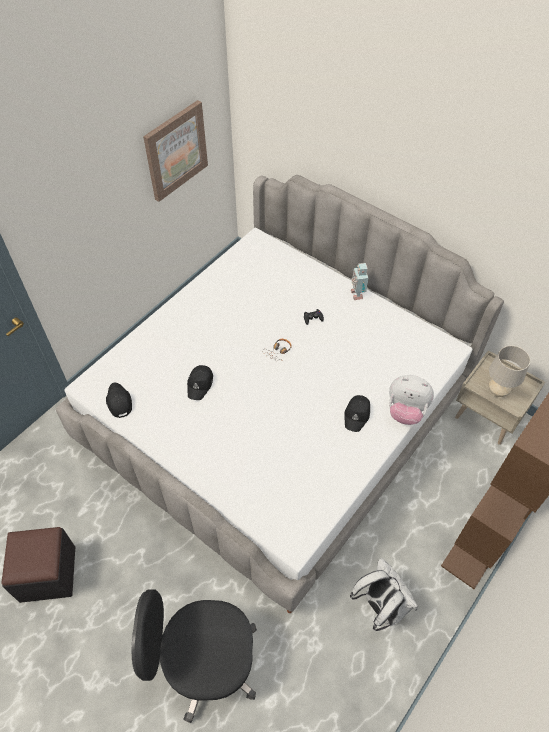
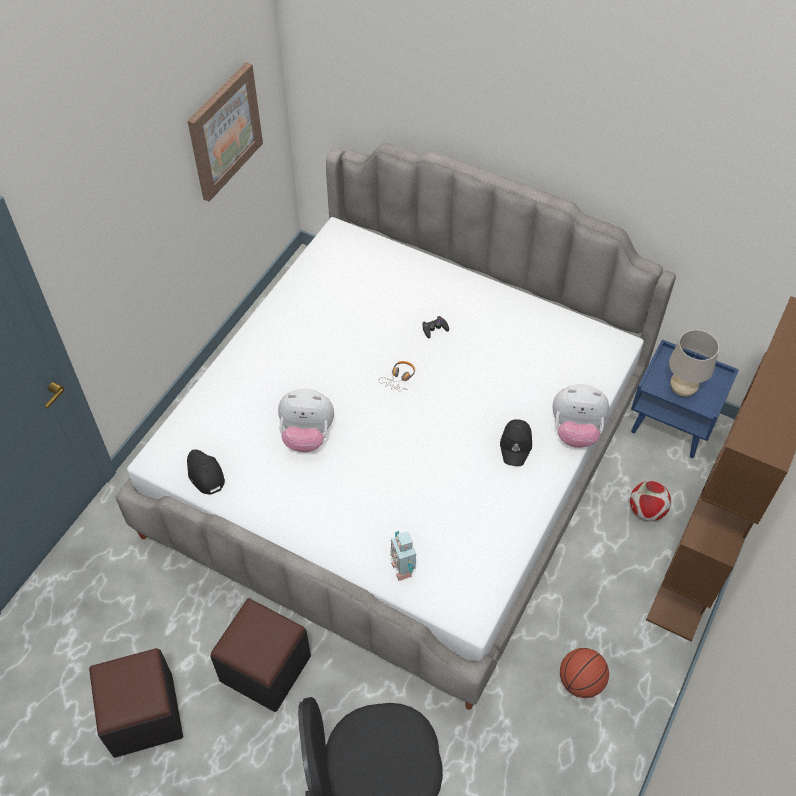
camera: 10 degrees left, 0 degrees up
black cap [187,365,213,400] -> plush toy [278,389,334,452]
white backpack [350,558,418,631] -> basketball [560,648,609,698]
toy robot [351,263,369,300] -> toy robot moved to [390,531,416,581]
beige nightstand [455,350,545,445] -> blue nightstand [631,339,739,458]
none -> black ottoman [210,598,311,712]
none -> football [630,481,671,521]

